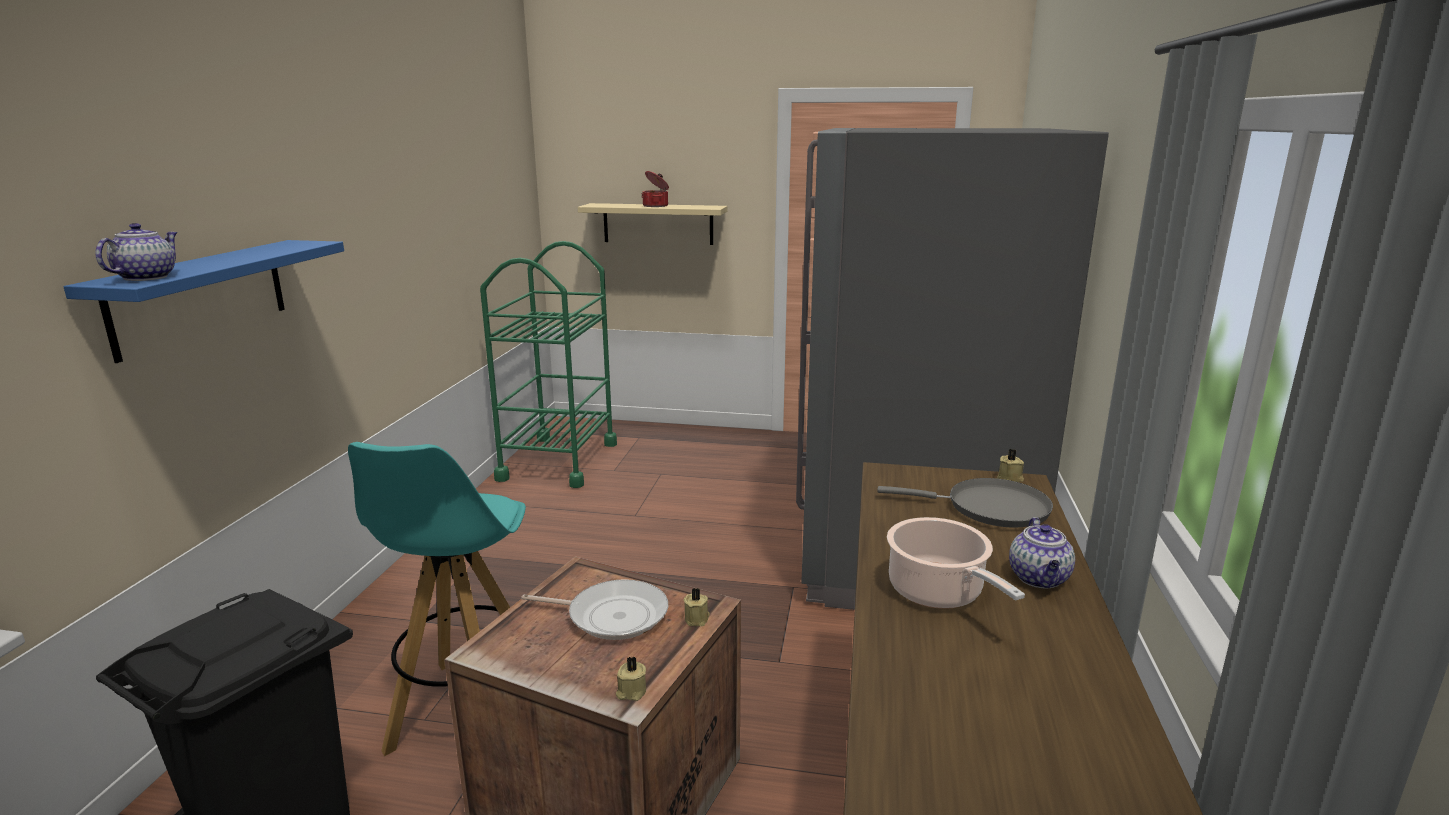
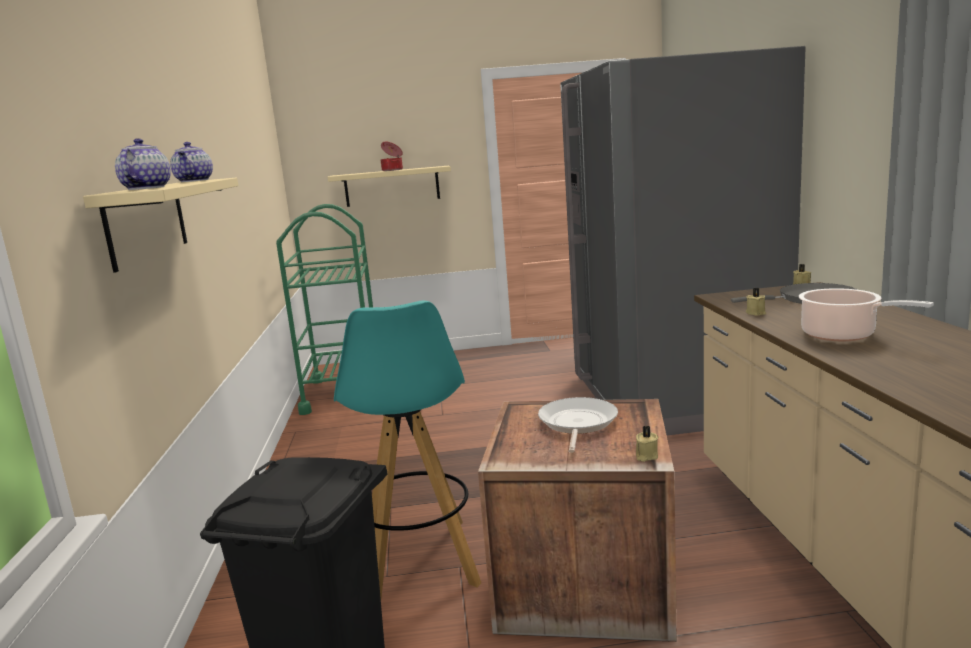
camera: 15 degrees left, 5 degrees down
blue shelf [63,240,344,363] -> beige shelf [83,178,238,273]
frying pan [521,579,668,640] -> frying pan turned 75 degrees counterclockwise [538,397,618,453]
beige candle [684,588,710,626] -> beige candle moved to [746,288,766,316]
teapot [1009,517,1075,588] -> teapot moved to [170,142,213,182]

